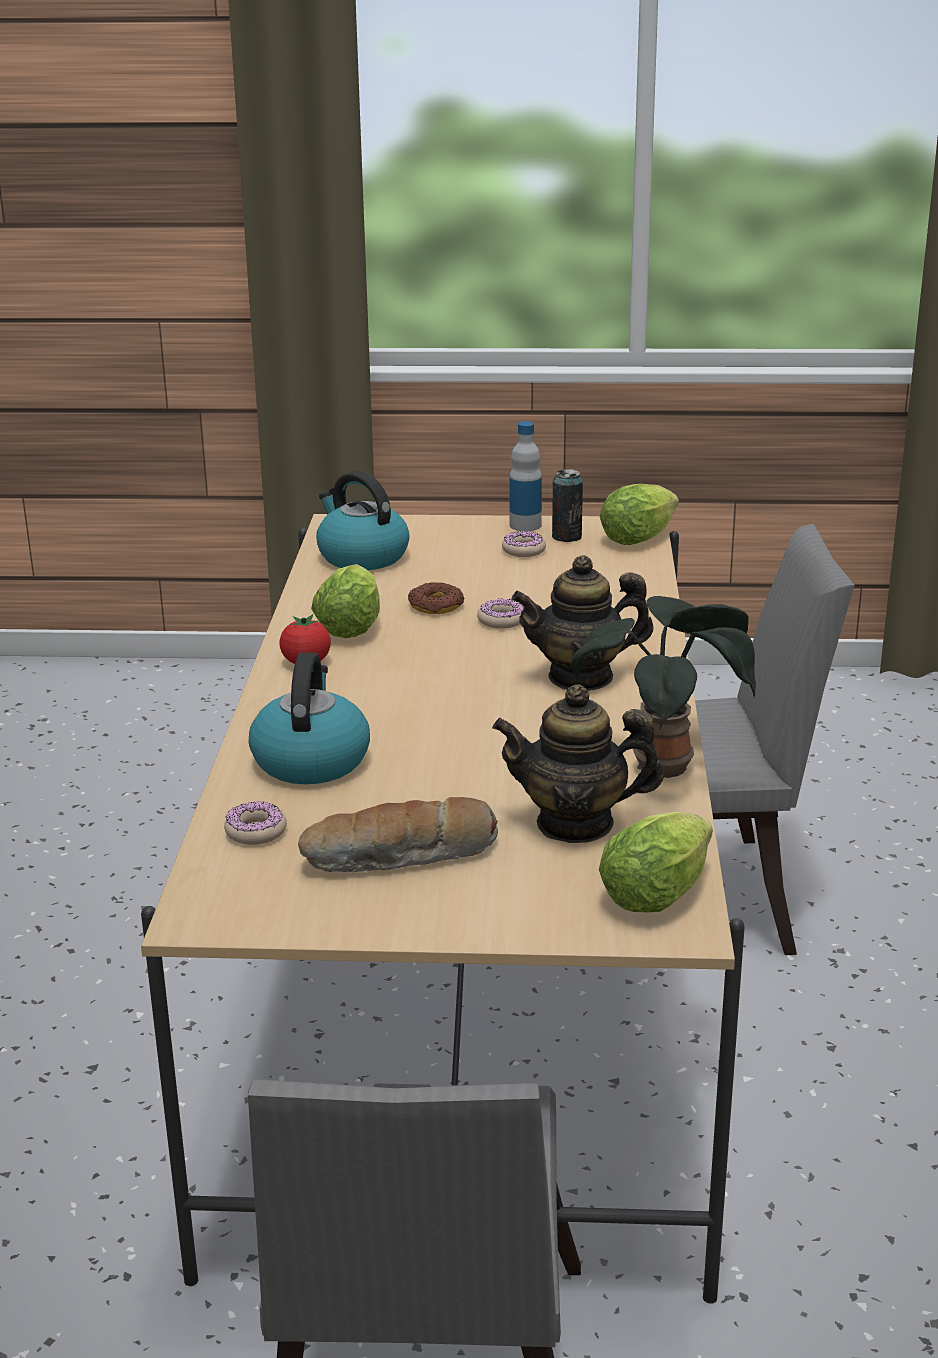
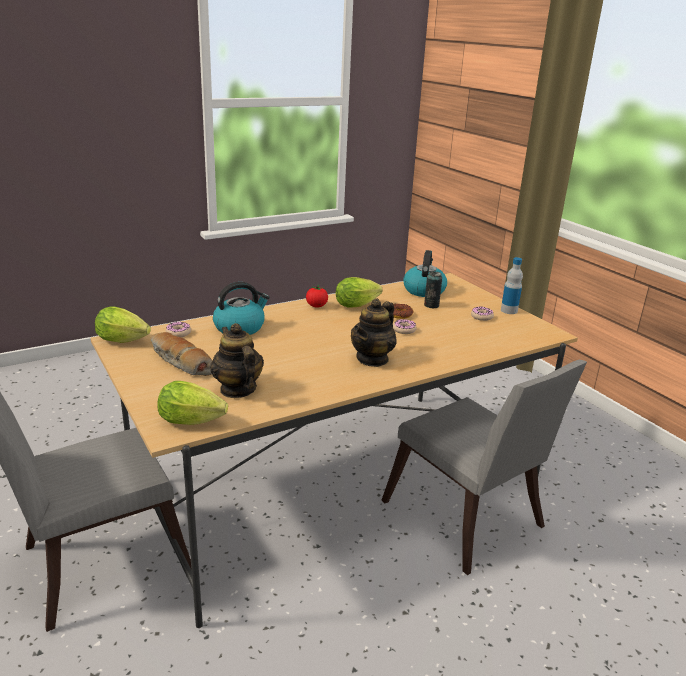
camera: 55 degrees right, 0 degrees up
teapot [512,555,653,691] -> teapot turned 105 degrees counterclockwise [351,298,397,367]
can [552,469,583,542] -> can moved to [424,271,442,308]
potted plant [571,596,756,778] -> none
lettuce [600,484,679,545] -> lettuce moved to [95,307,151,343]

